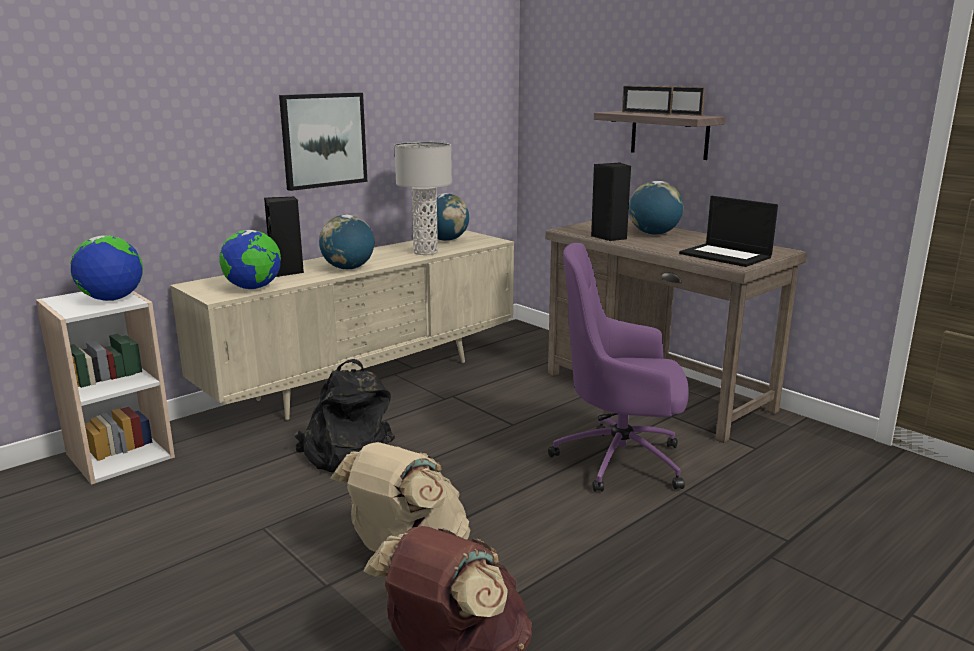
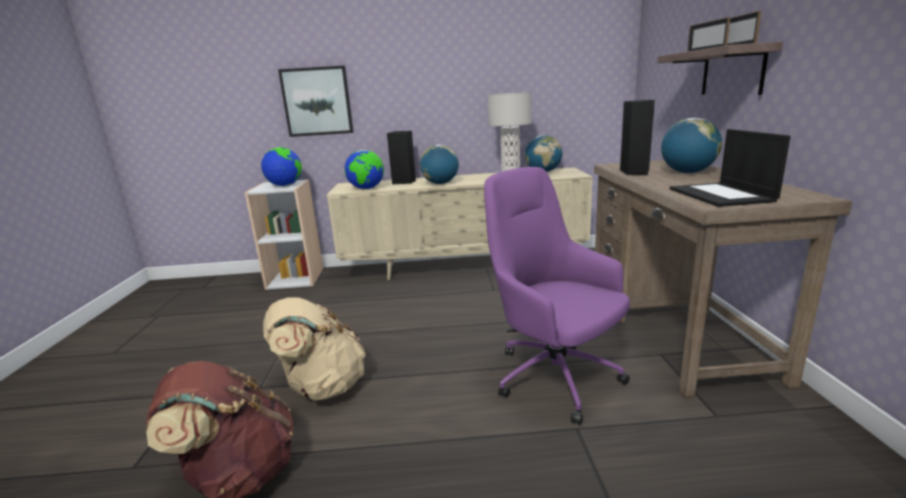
camera: 40 degrees right, 0 degrees up
picture [279,93,367,191] -> picture moved to [278,66,353,137]
black backpack [294,359,395,472] -> none

